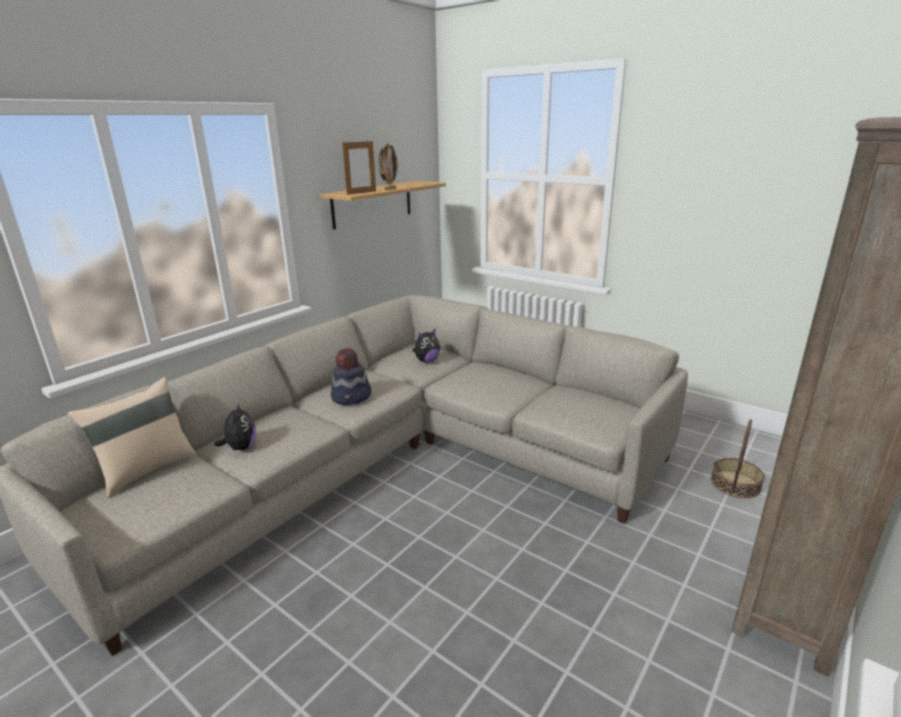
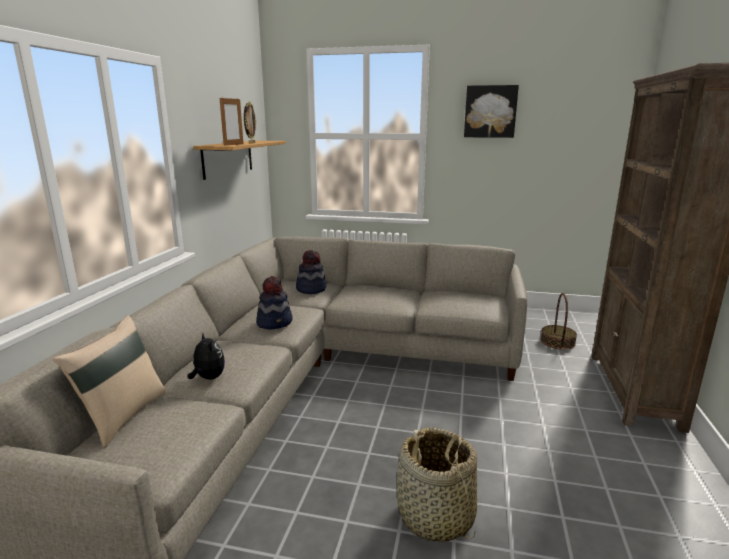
camera: 25 degrees left, 5 degrees down
plush toy [412,329,440,363] -> hat [296,250,326,294]
none -> basket [397,427,477,542]
none -> picture [464,85,519,138]

